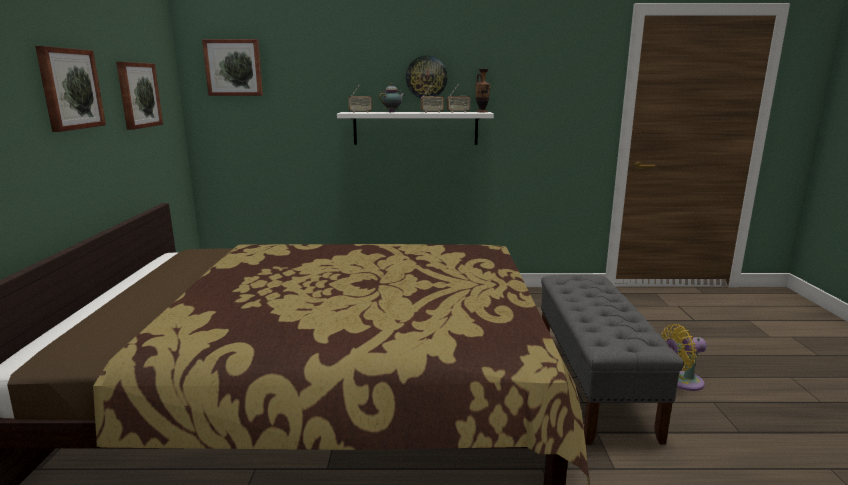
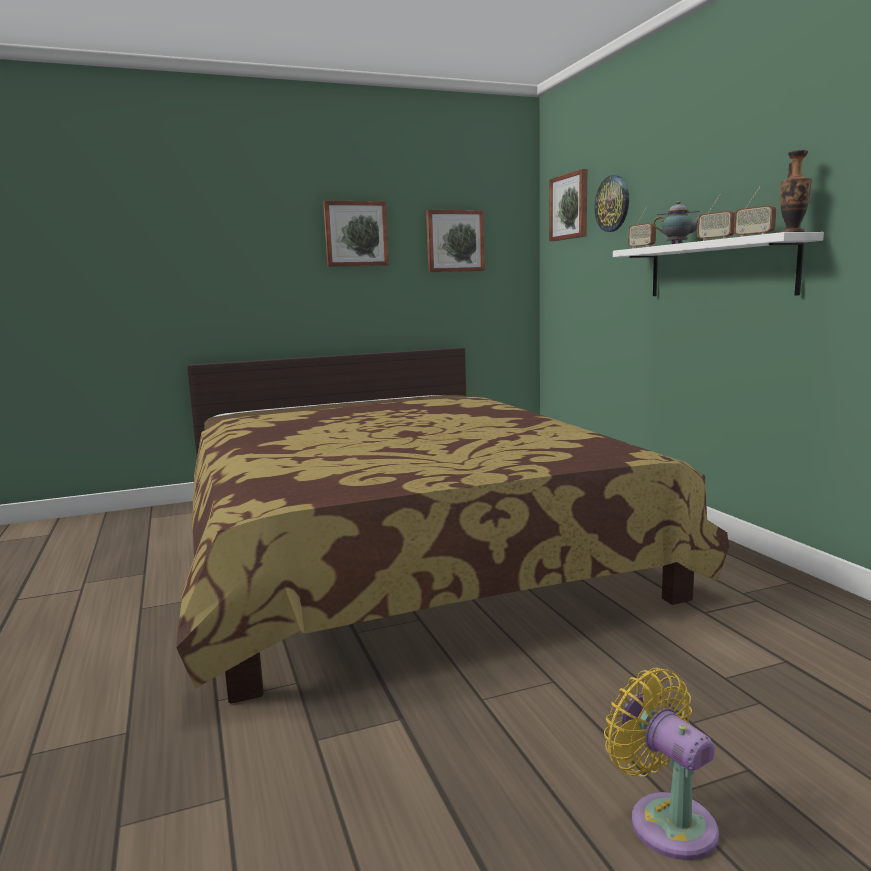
camera: 70 degrees right, 5 degrees down
wall clock [406,56,448,98] -> wall clock moved to [595,175,629,232]
grey bench [541,274,684,445] -> none

